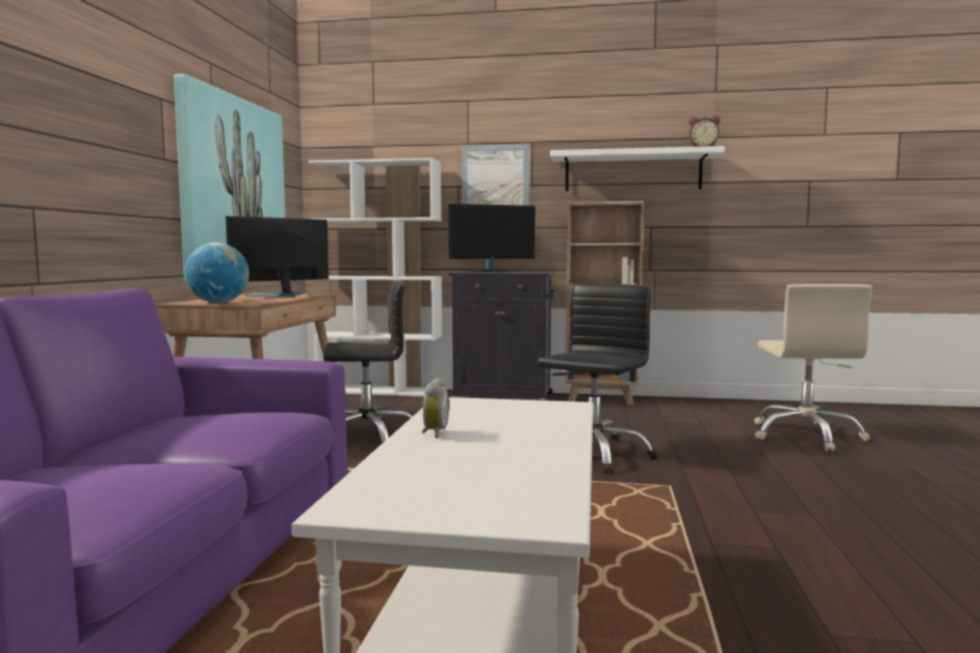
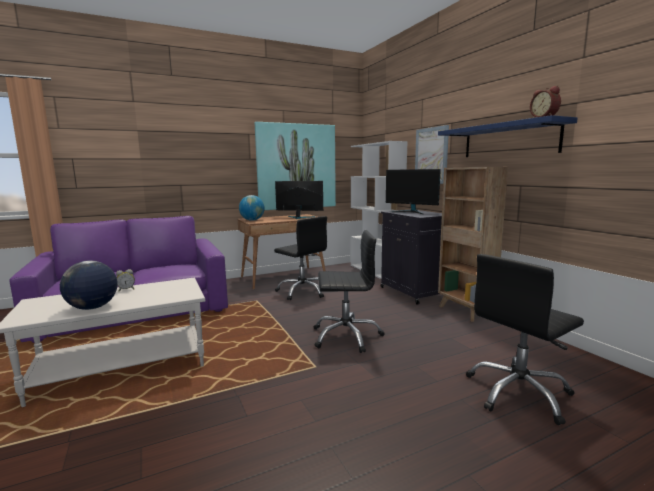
camera: 55 degrees right, 5 degrees up
white shelf [550,146,725,191] -> blue shelf [438,115,578,157]
beige office chair [754,284,872,451] -> black office chair [466,254,584,425]
none -> globe [60,260,118,310]

